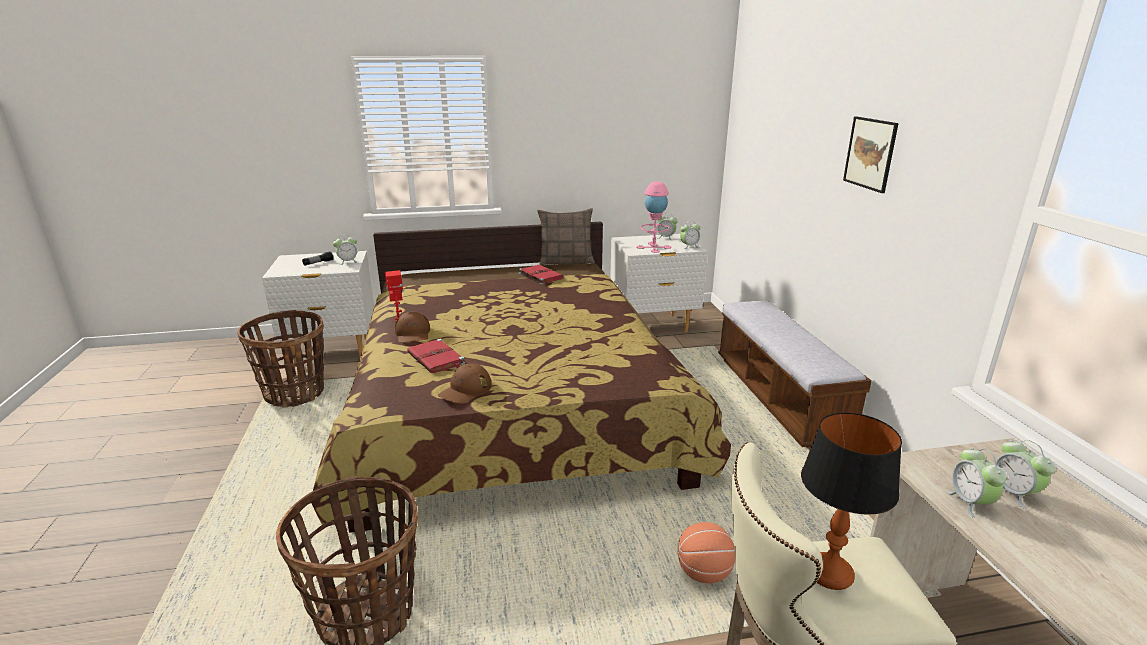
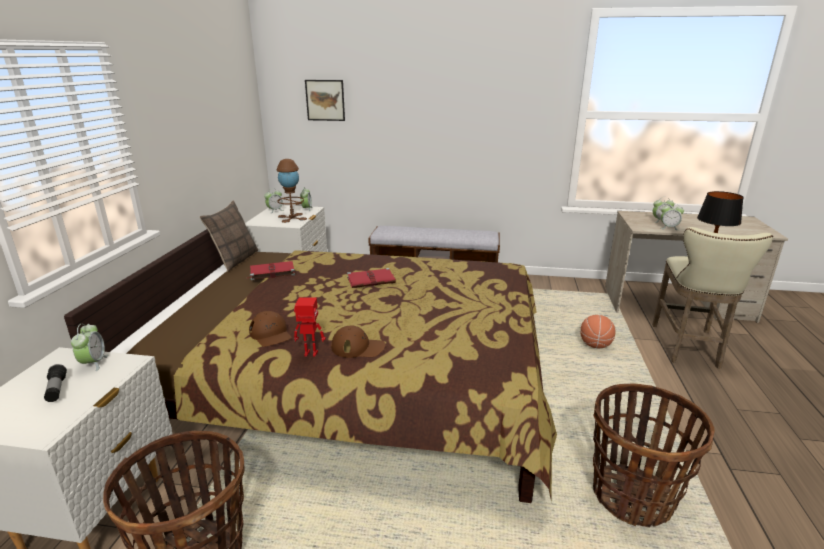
camera: 70 degrees left, 0 degrees up
red book [407,339,465,373] -> red book moved to [347,268,396,288]
brown cap [438,364,492,404] -> brown cap moved to [249,311,292,347]
pink table lamp [636,181,672,253] -> brown table lamp [277,159,307,223]
picture [843,116,899,193] -> picture moved to [305,80,345,121]

